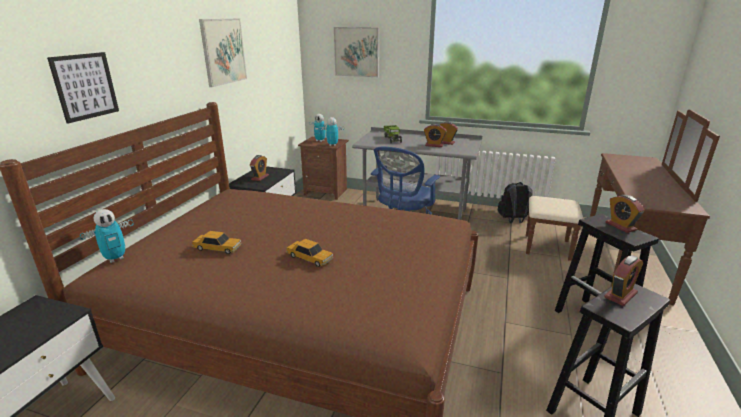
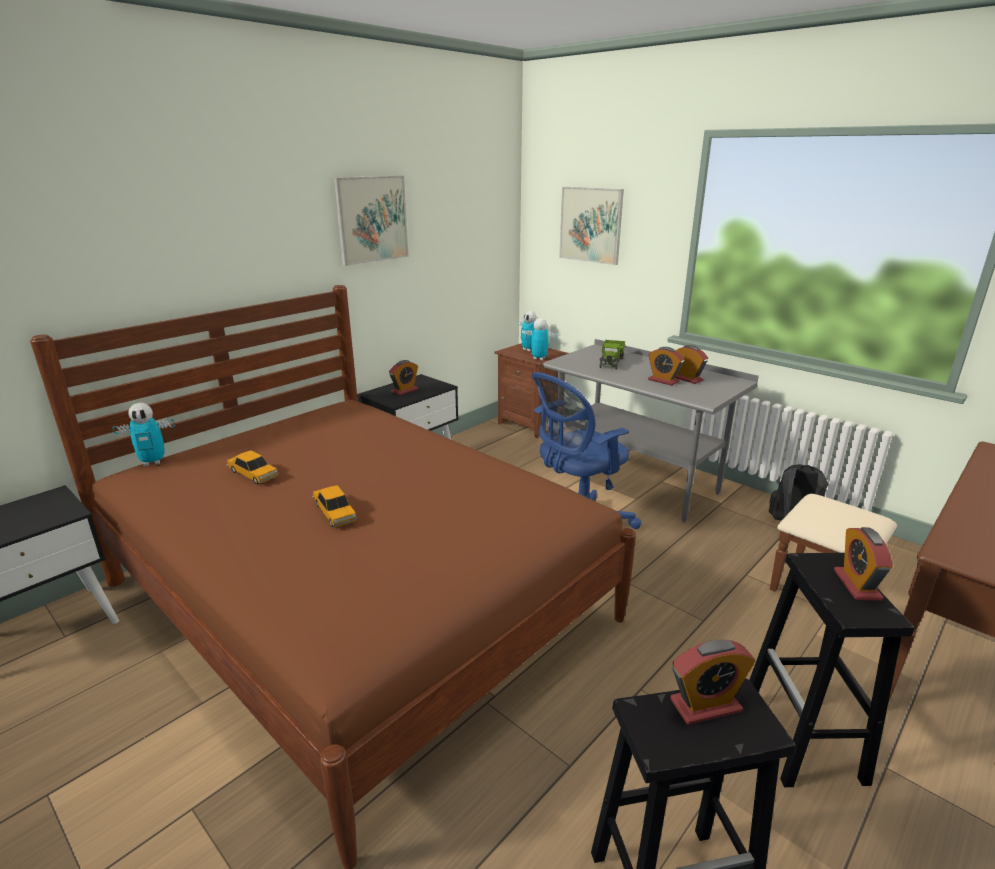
camera: 25 degrees right, 0 degrees up
picture [47,52,119,123] -> none

